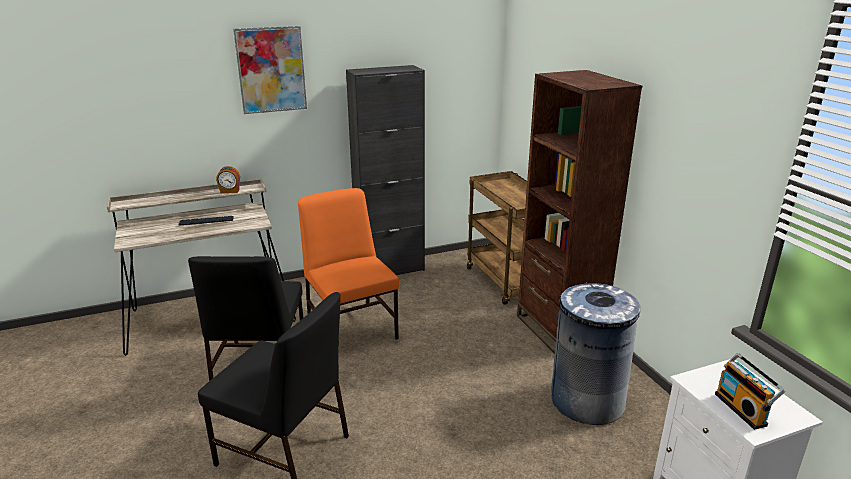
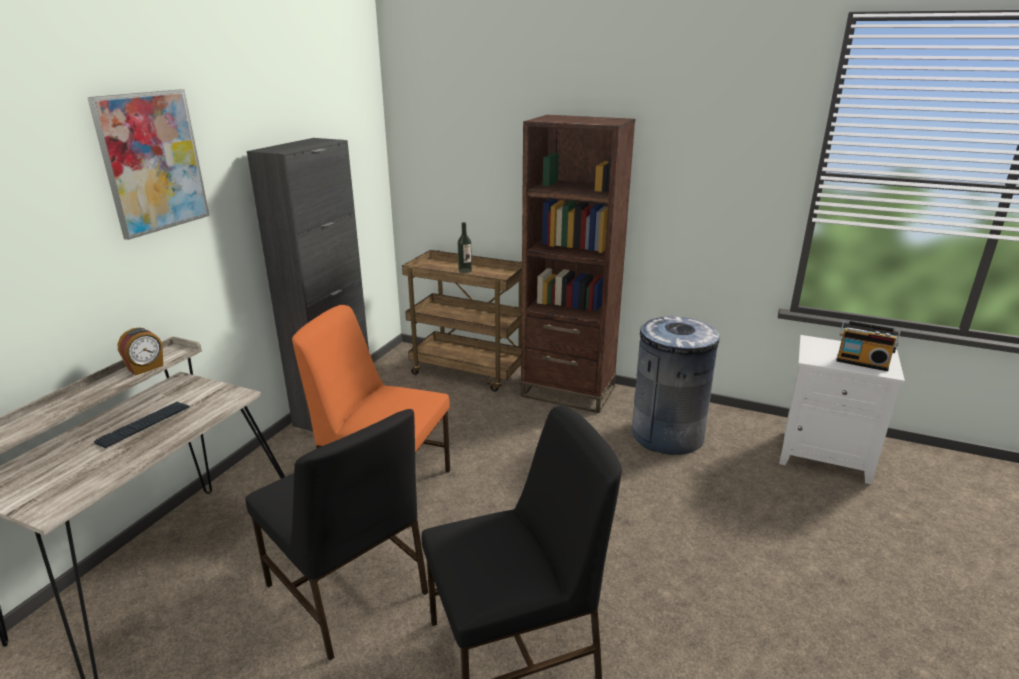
camera: 45 degrees left, 0 degrees up
none -> bottle [458,222,472,273]

